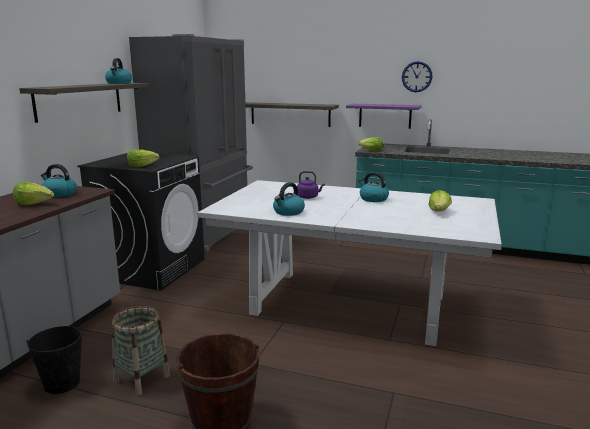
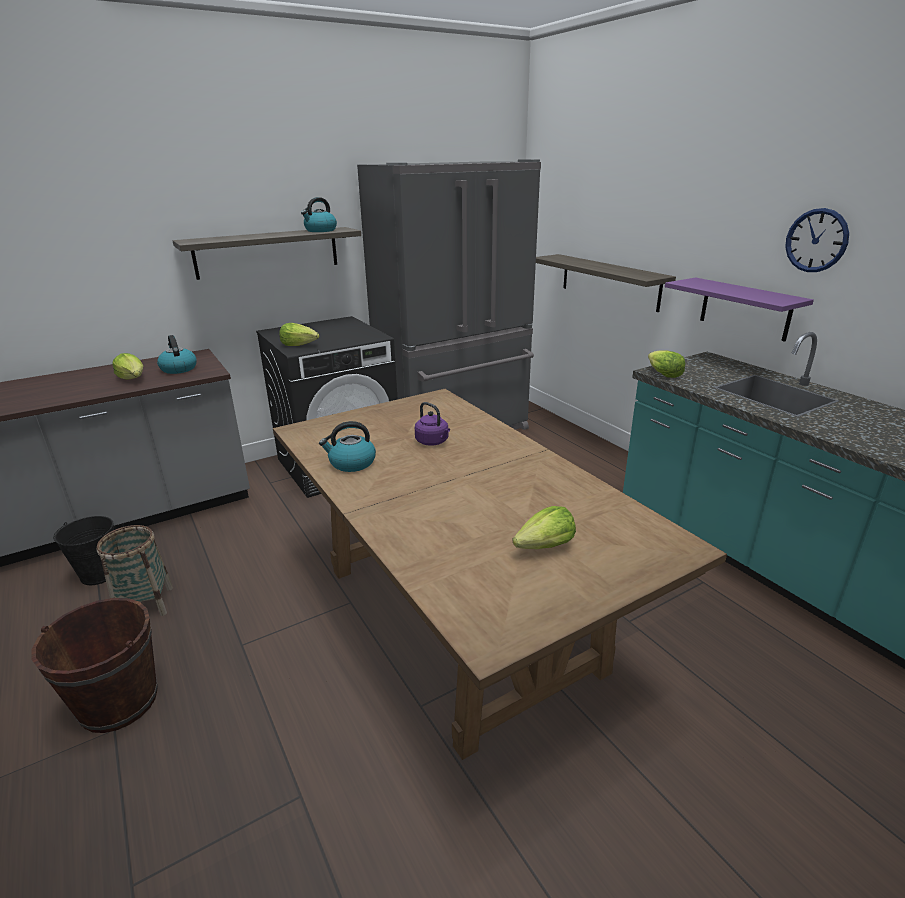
camera: 40 degrees right, 10 degrees up
white dining table [197,180,502,346] -> brown dining table [273,389,727,760]
kettle [359,172,389,202] -> none

